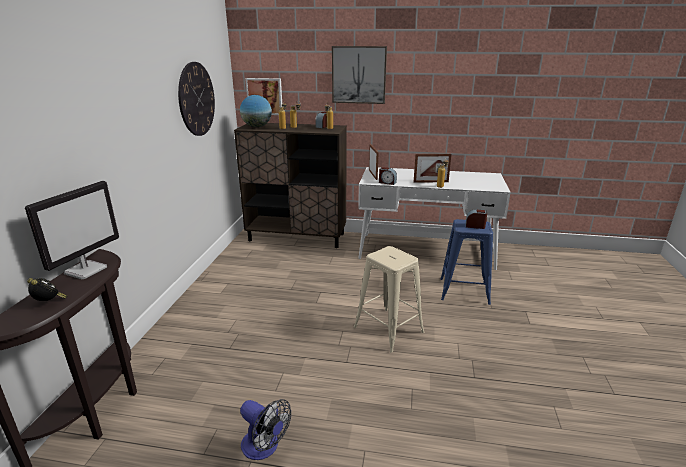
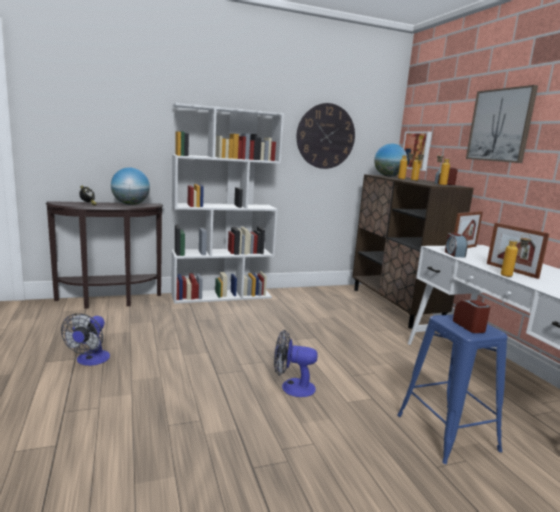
camera: 60 degrees right, 10 degrees down
monitor [25,181,119,279] -> globe [111,168,150,205]
beige stool [354,246,424,353] -> fan [274,330,318,397]
none -> white bookcase [171,103,284,304]

